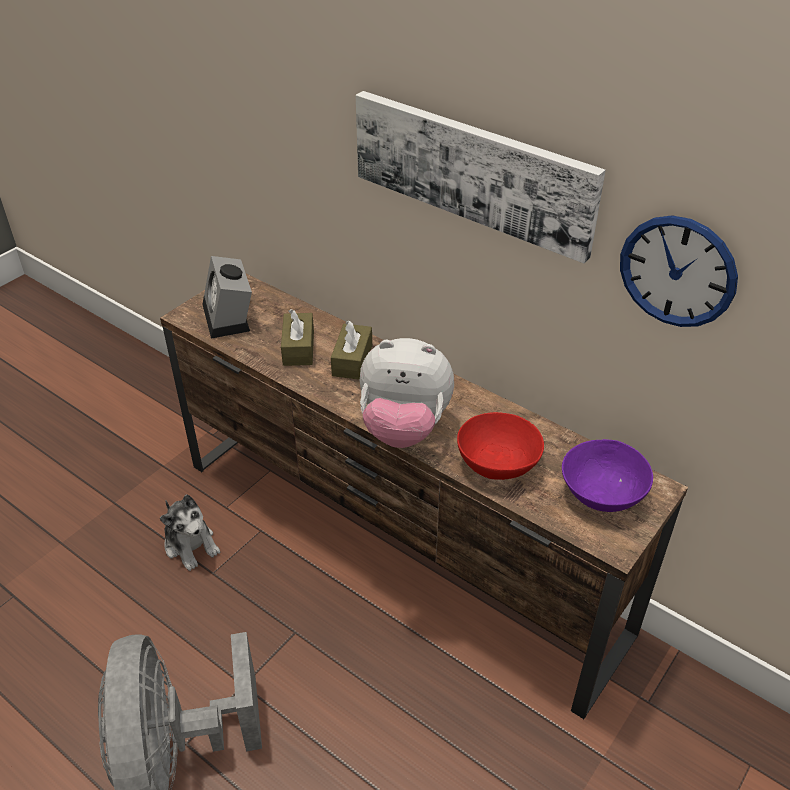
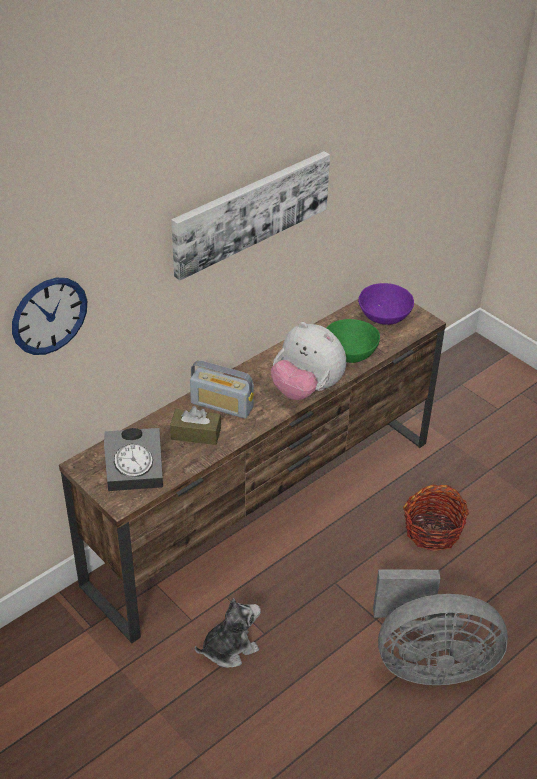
camera: 80 degrees left, 0 degrees up
brown tissue box [331,320,372,380] -> radio [190,360,254,419]
plush toy [360,338,454,448] -> plush toy turned 105 degrees clockwise [271,322,346,400]
red bowl [457,412,544,480] -> green bowl [326,319,380,363]
wall clock [620,215,738,327] -> wall clock moved to [12,278,87,355]
none -> basket [403,485,469,552]

